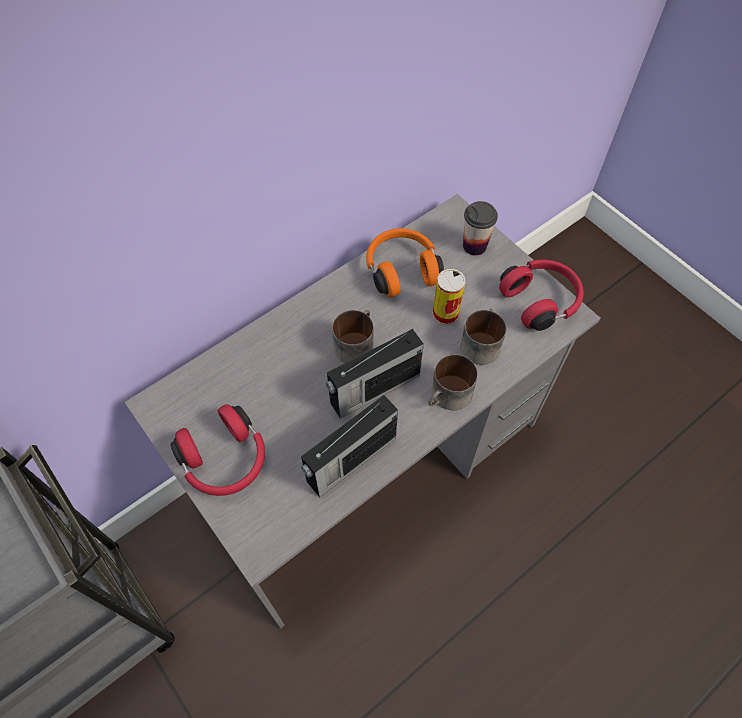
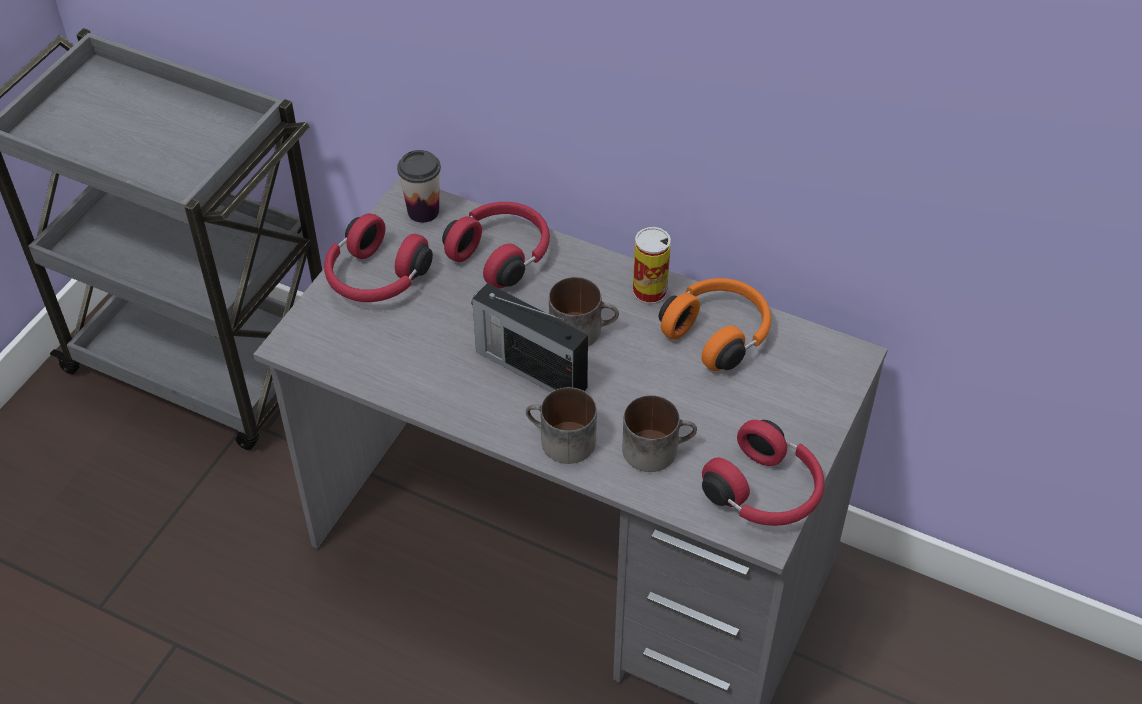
camera: 65 degrees right, 10 degrees down
radio [301,395,398,497] -> none
can [433,269,466,325] -> can moved to [633,227,671,305]
cup [463,201,498,255] -> cup moved to [397,150,441,223]
none -> red headphones [442,202,550,289]

